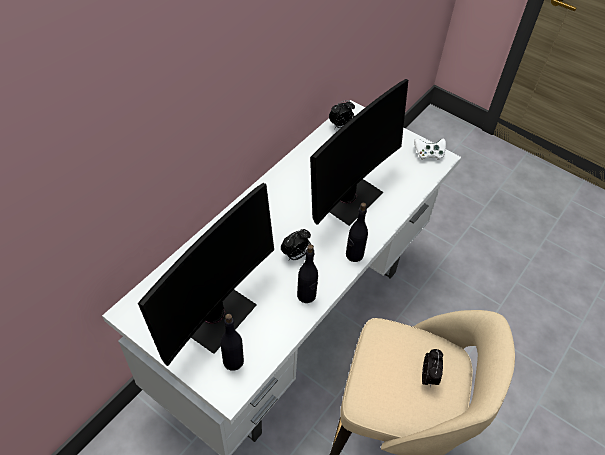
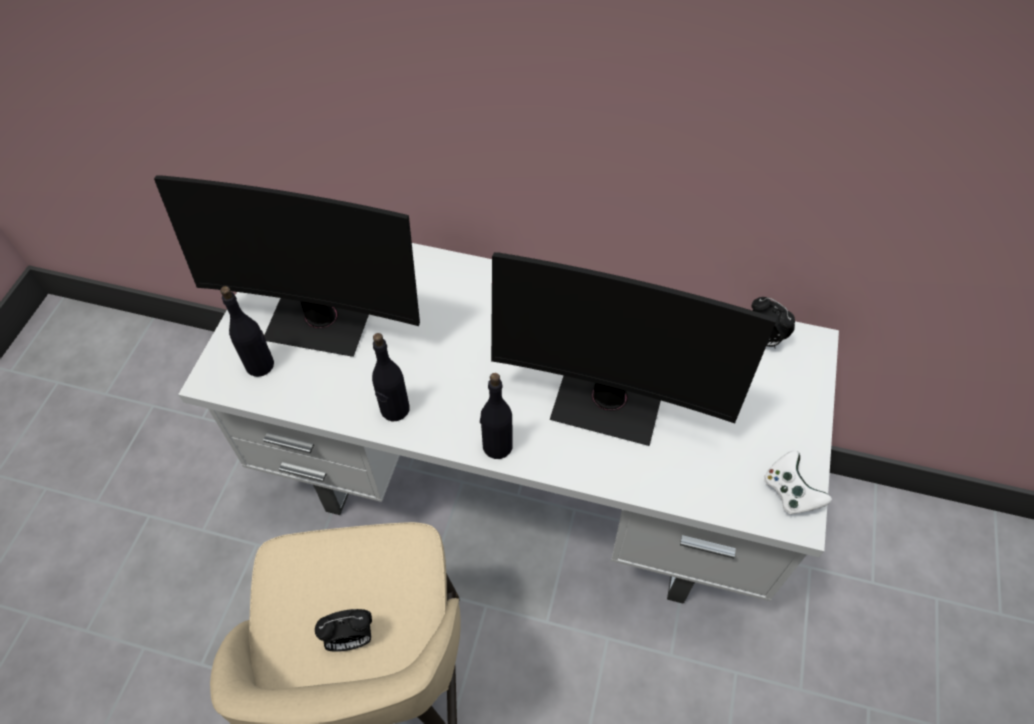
camera: 70 degrees right, 5 degrees up
alarm clock [281,229,311,260] -> none

